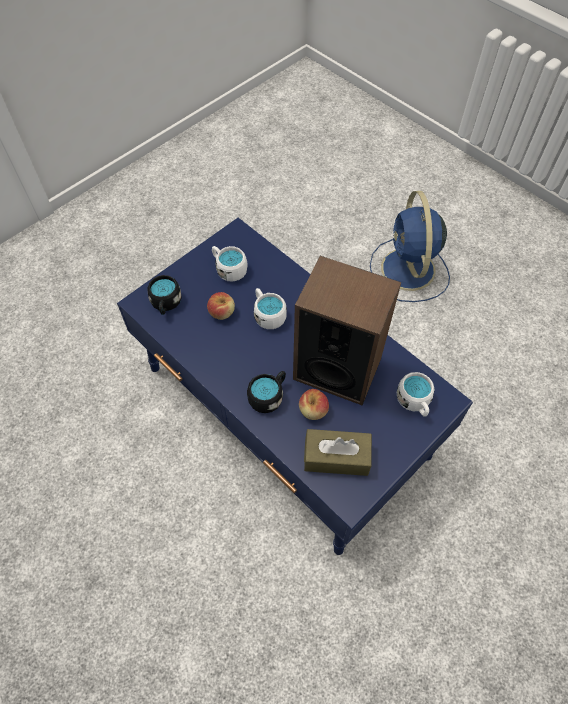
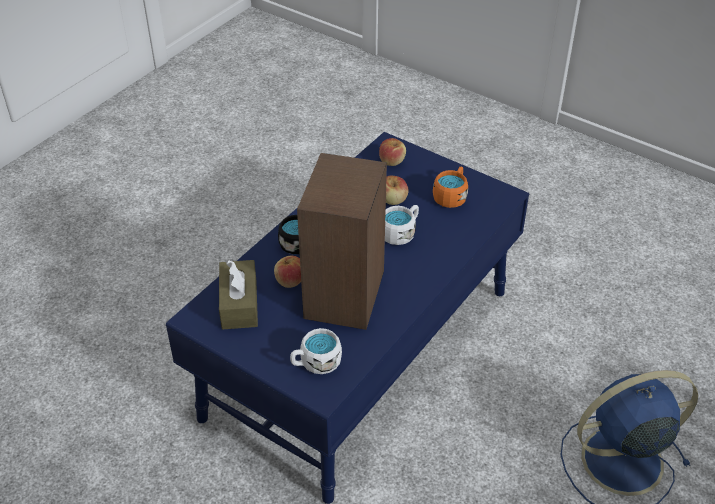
camera: 80 degrees right, 15 degrees down
black mug [147,275,182,315] -> apple [379,138,406,166]
white mug [212,246,247,281] -> orange mug [433,166,468,208]

